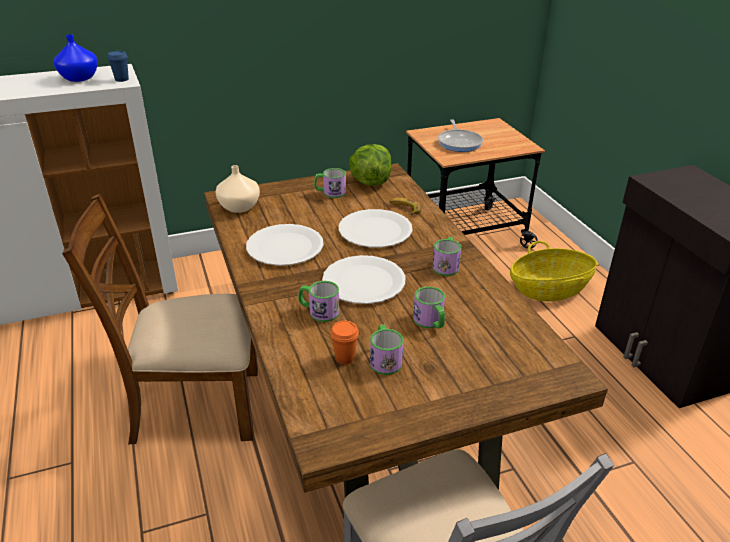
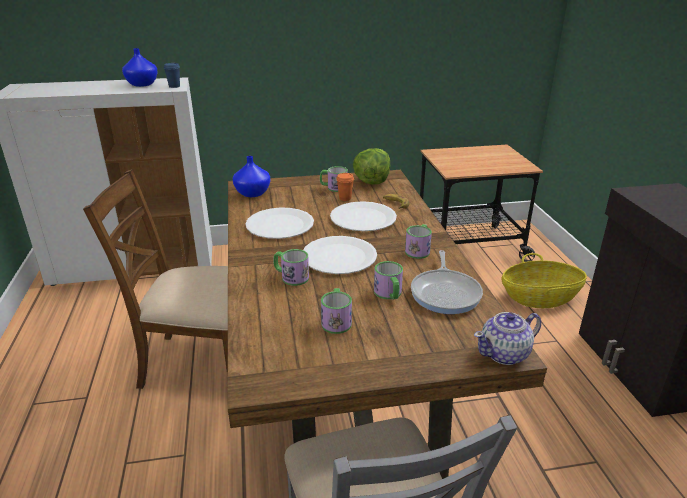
camera: 10 degrees right, 5 degrees down
beige vase [215,165,260,213] -> blue vase [233,156,270,197]
orange cup [330,321,359,364] -> orange cup moved to [336,173,354,201]
frying pan [438,119,483,152] -> frying pan moved to [411,250,483,314]
none -> teapot [474,312,541,365]

